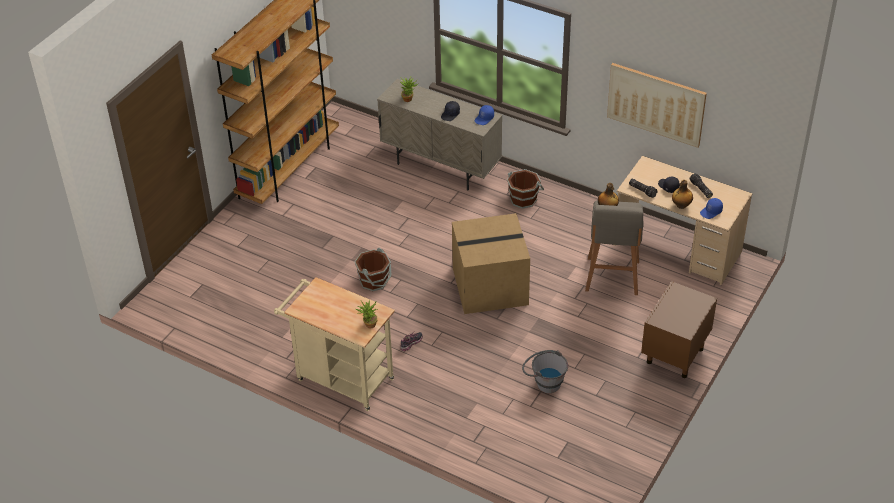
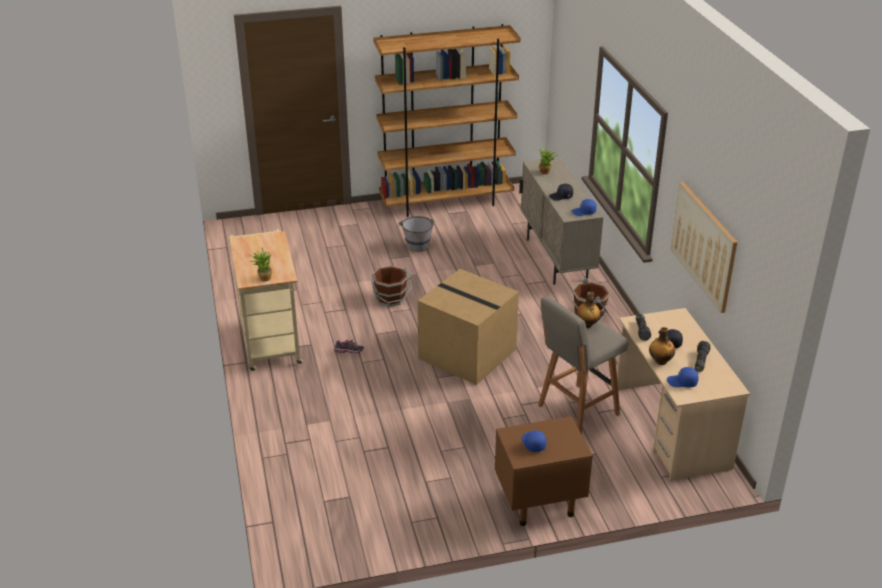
camera: 45 degrees right, 10 degrees down
grey bucket [522,350,568,393] -> grey bucket moved to [398,216,435,252]
none -> blue cap [522,430,546,452]

